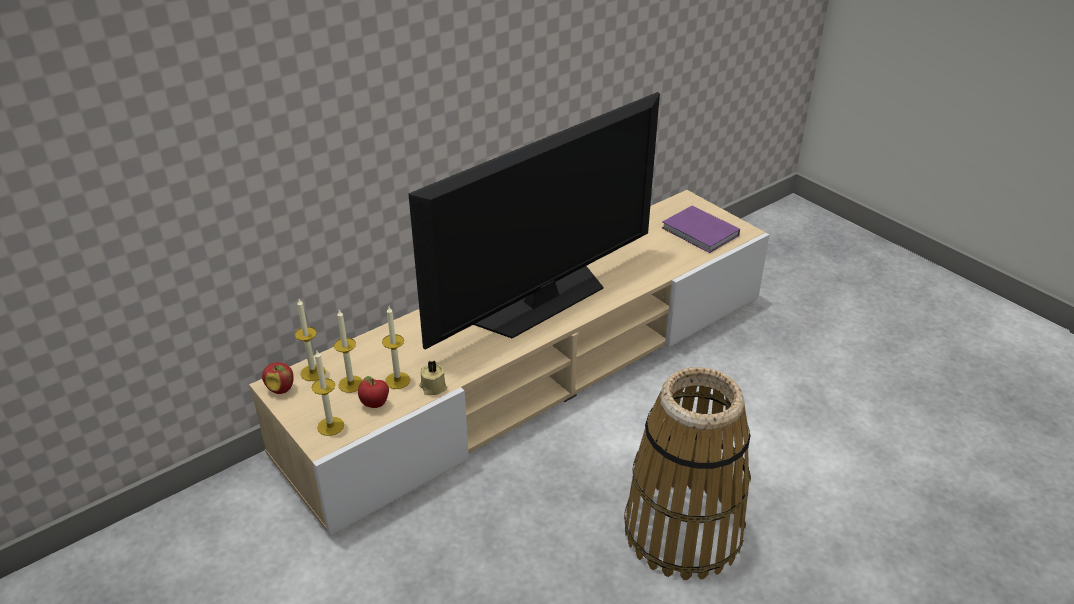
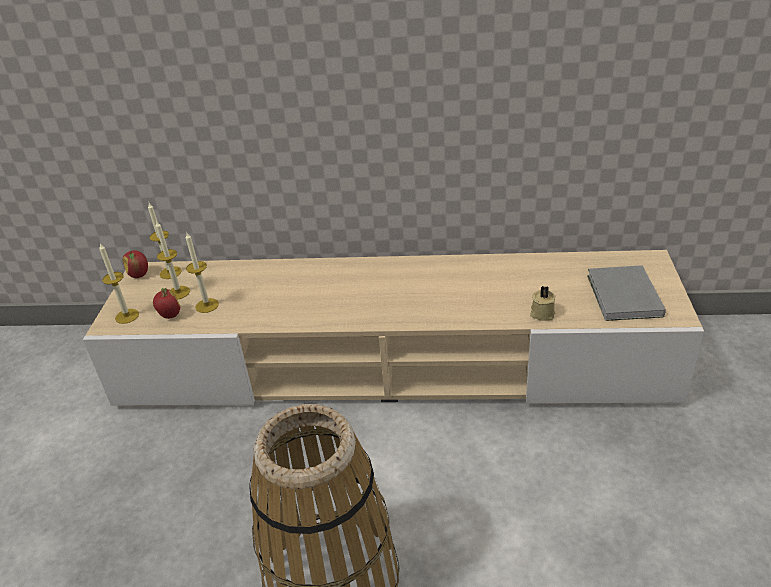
camera: 45 degrees right, 0 degrees up
television [408,92,660,350] -> none
beige candle [419,361,447,395] -> beige candle moved to [530,286,556,321]
purple book [662,205,740,253] -> grey book [587,265,666,321]

